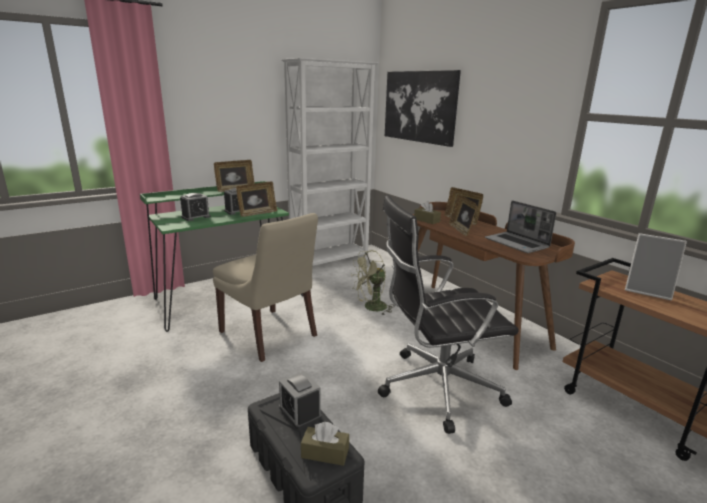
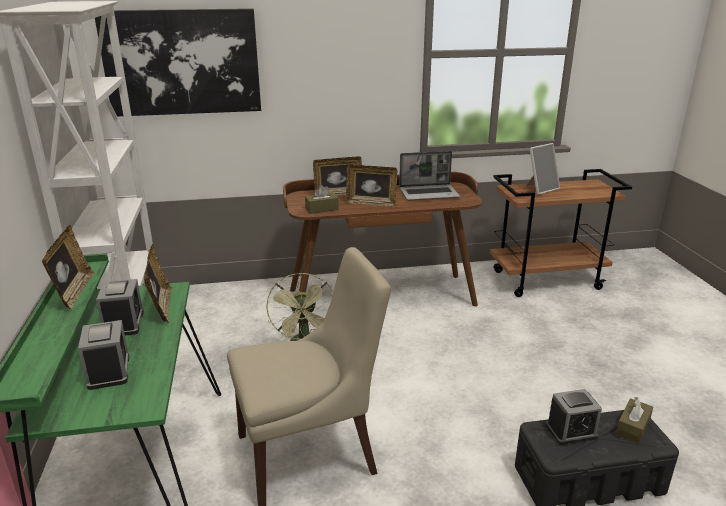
camera: 65 degrees left, 5 degrees up
black office chair [378,195,519,434] -> none

